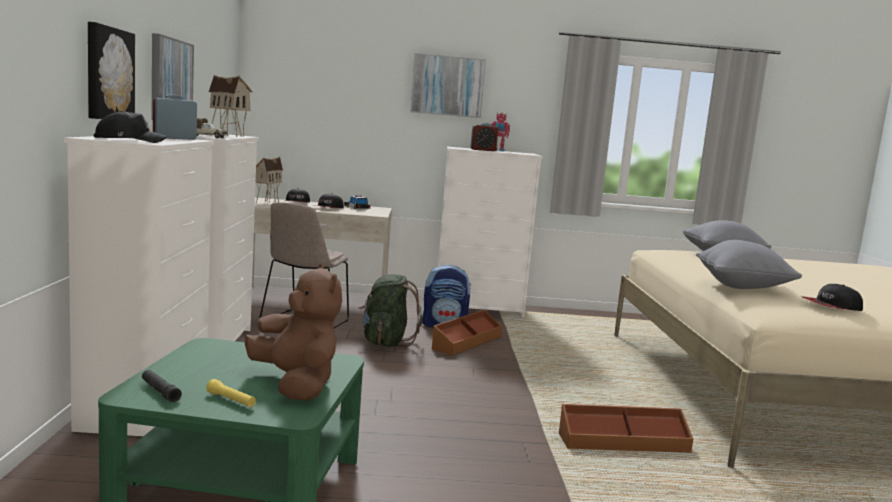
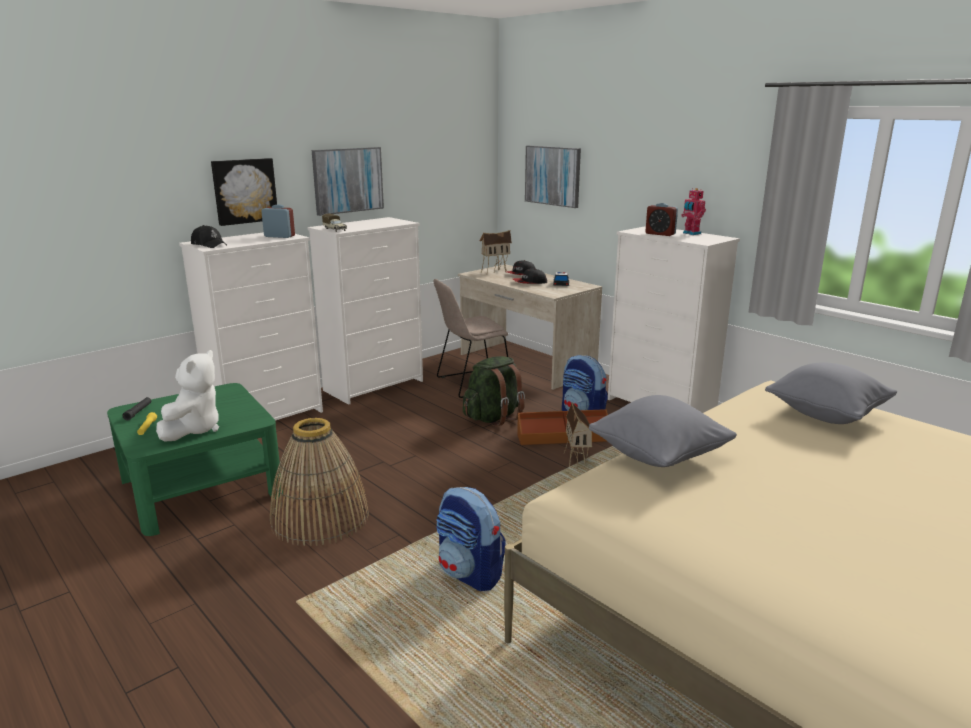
camera: 50 degrees right, 10 degrees up
toy house [209,75,253,137] -> toy house moved to [564,403,592,468]
brown plush toy [245,264,342,401] -> white plush toy [156,350,219,442]
picture [410,53,486,118] -> picture moved to [525,146,581,208]
brown storage box [559,404,693,453] -> backpack [436,487,506,591]
cap [801,284,863,311] -> none
none -> basket [270,418,369,546]

